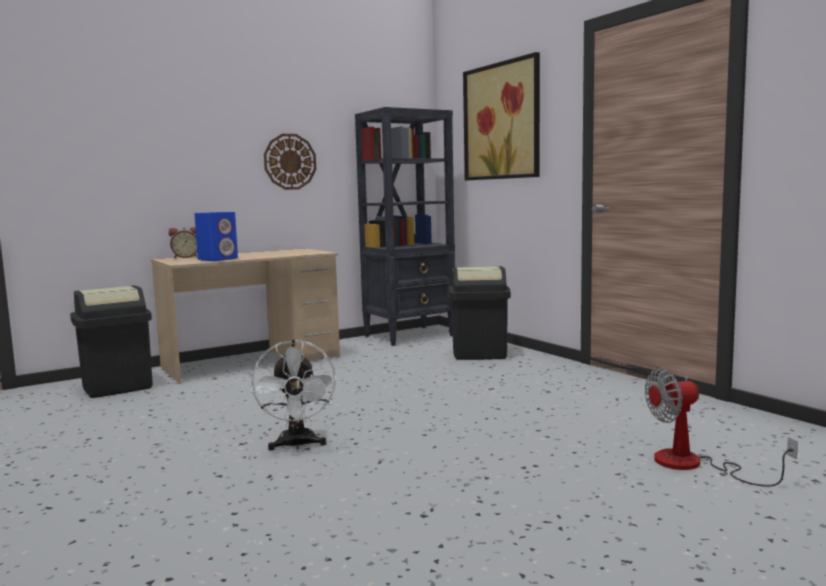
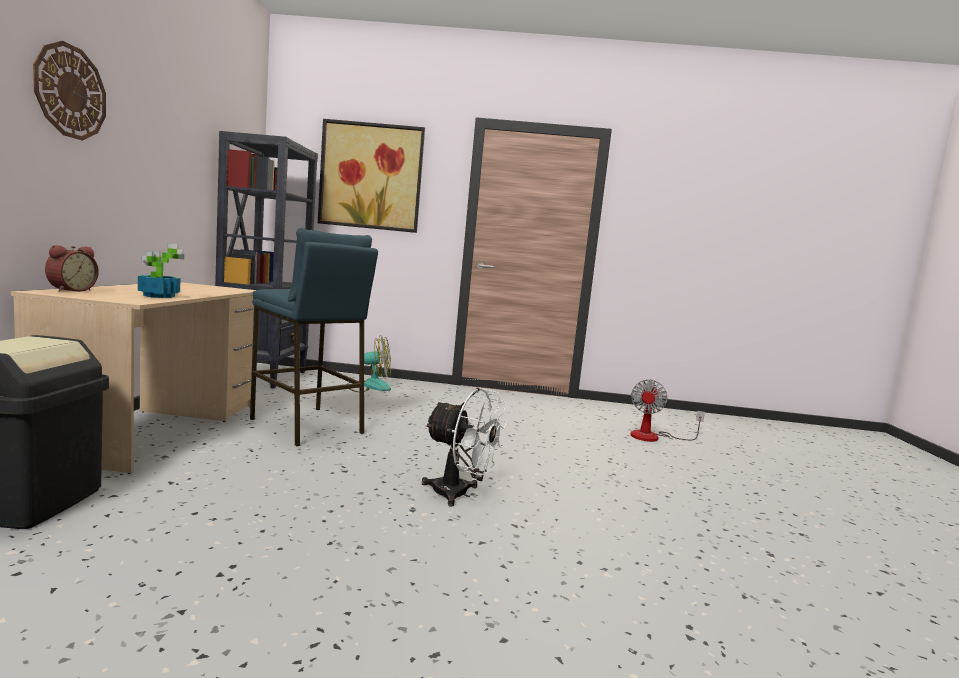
camera: 55 degrees left, 0 degrees up
blue speaker [194,212,238,261] -> potted plant [138,243,185,298]
wall clock [264,134,316,190] -> wall clock moved to [33,41,106,140]
black trash can [448,266,511,360] -> fan [347,335,391,392]
none -> blue stool [250,228,378,446]

